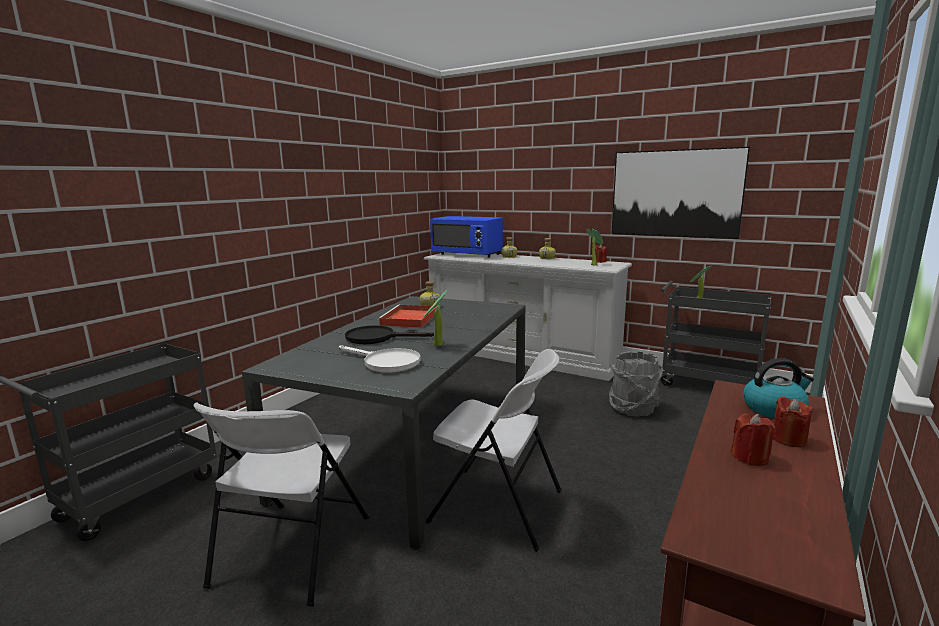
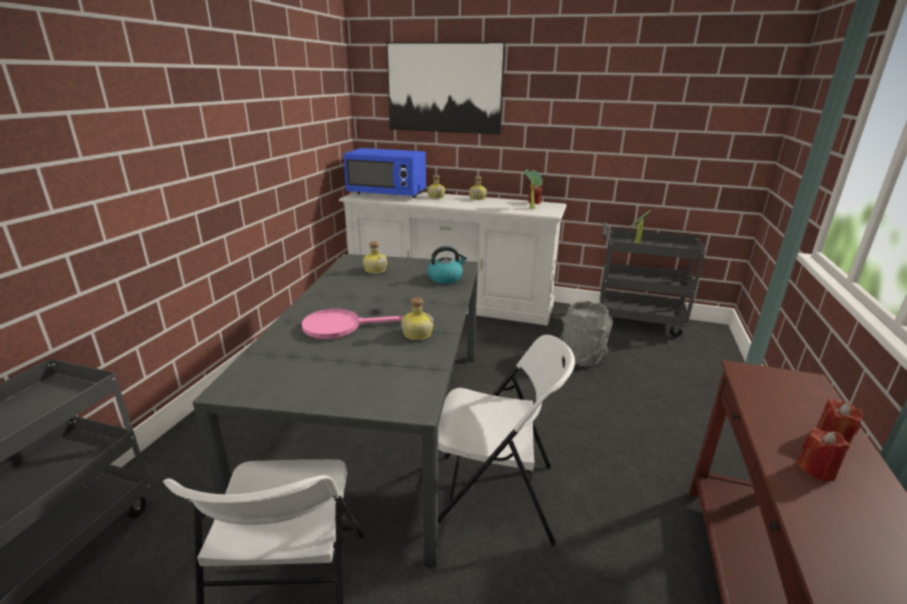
camera: 15 degrees left, 10 degrees up
white frying pan [339,345,421,373] -> none
black frying pan [345,326,434,344] -> pink frying pan [302,309,404,339]
red tray [377,305,437,328] -> none
potted plant [424,290,447,346] -> bottle [401,297,434,340]
picture [611,147,750,239] -> picture moved to [387,42,505,135]
kettle [743,358,814,418] -> kettle moved to [427,246,467,284]

